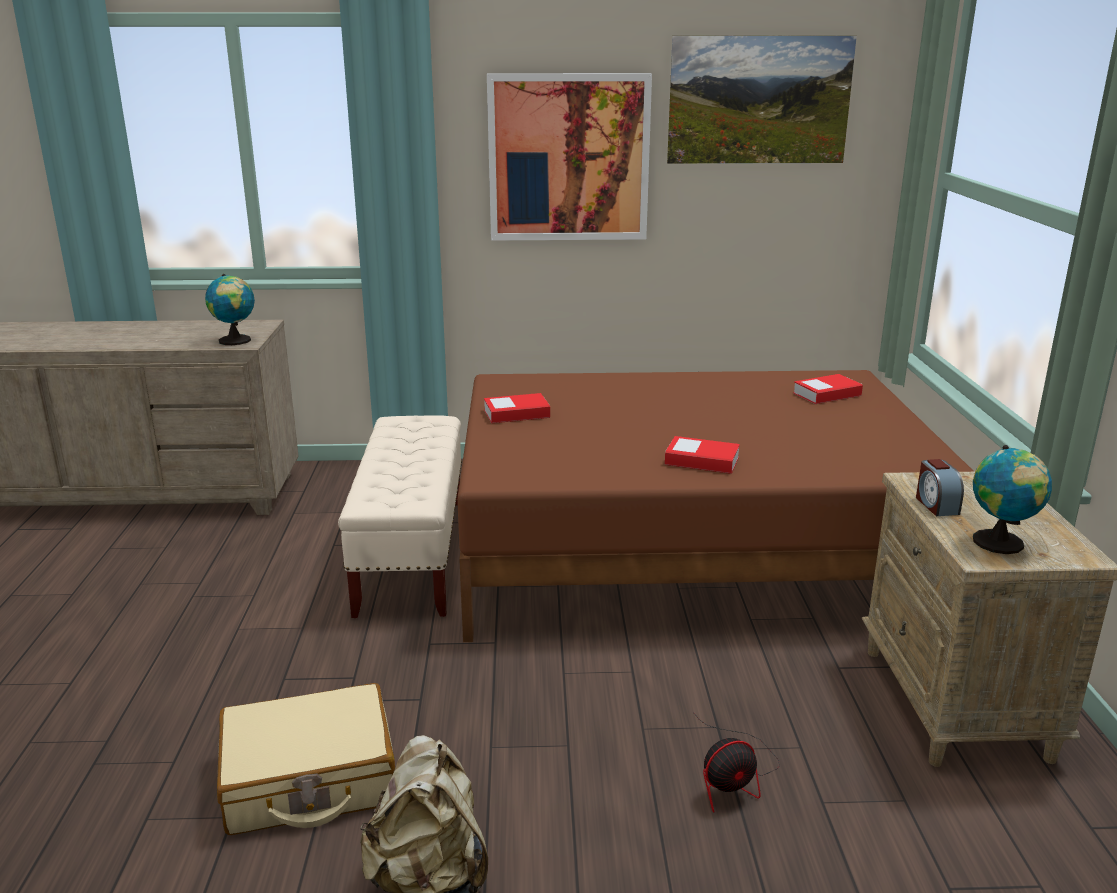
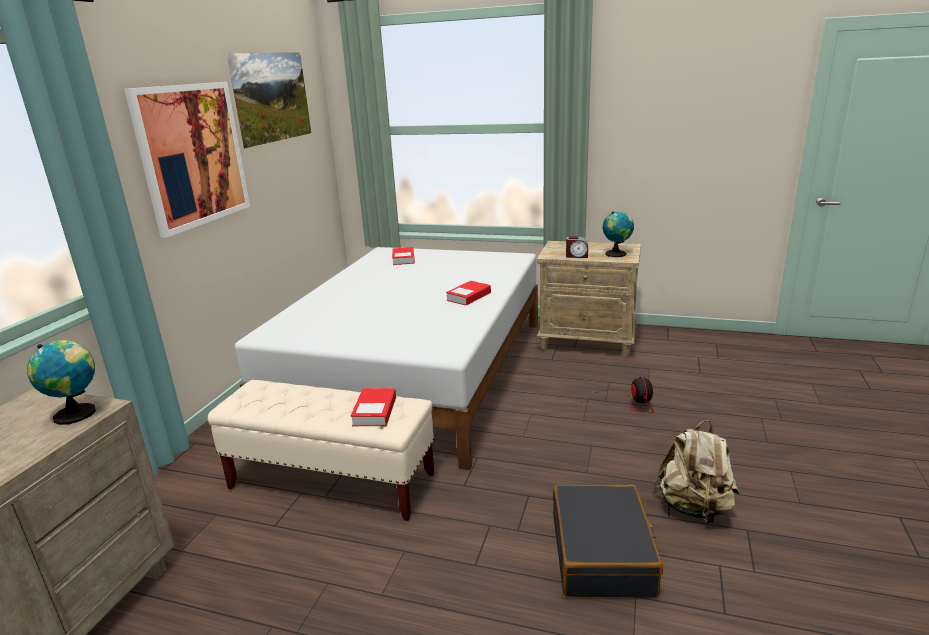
camera: 70 degrees left, 0 degrees up
beige suitcase [217,683,395,835] -> black suitcase [553,485,663,598]
brown bed [457,370,974,642] -> white bed [235,247,538,470]
book [484,393,550,423] -> book moved to [351,388,396,426]

